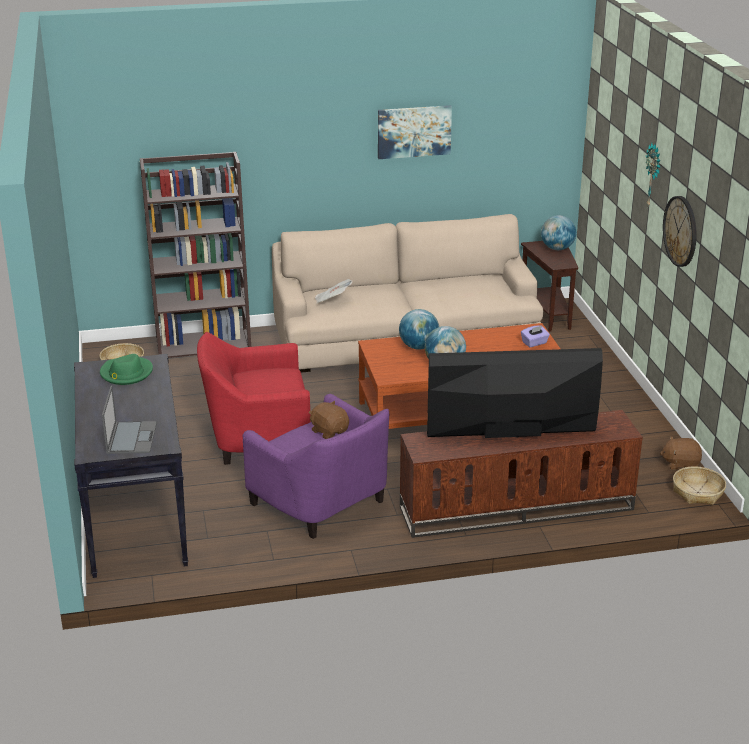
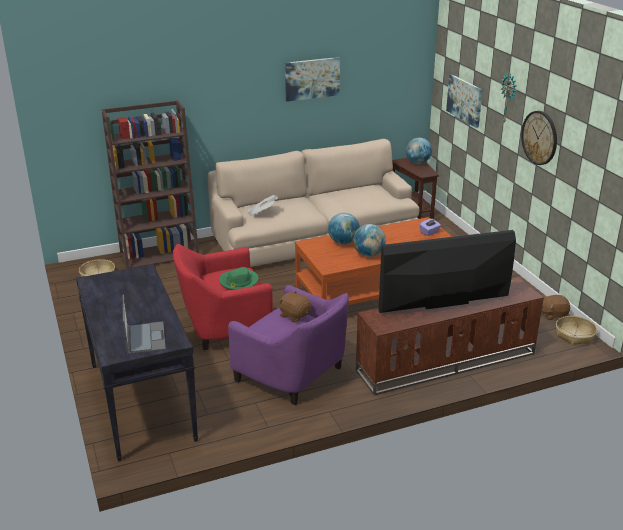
camera: 10 degrees left, 0 degrees up
green hat [100,354,153,385] -> green hat moved to [219,267,259,290]
none -> picture [446,74,483,128]

